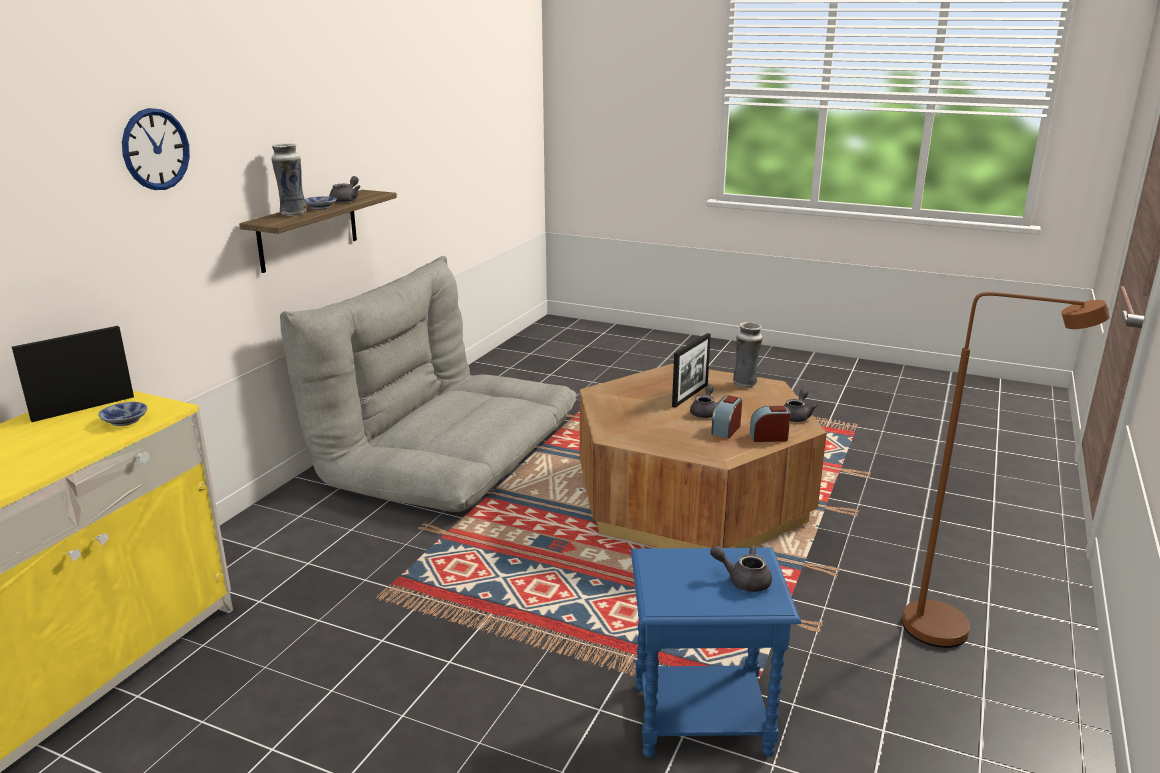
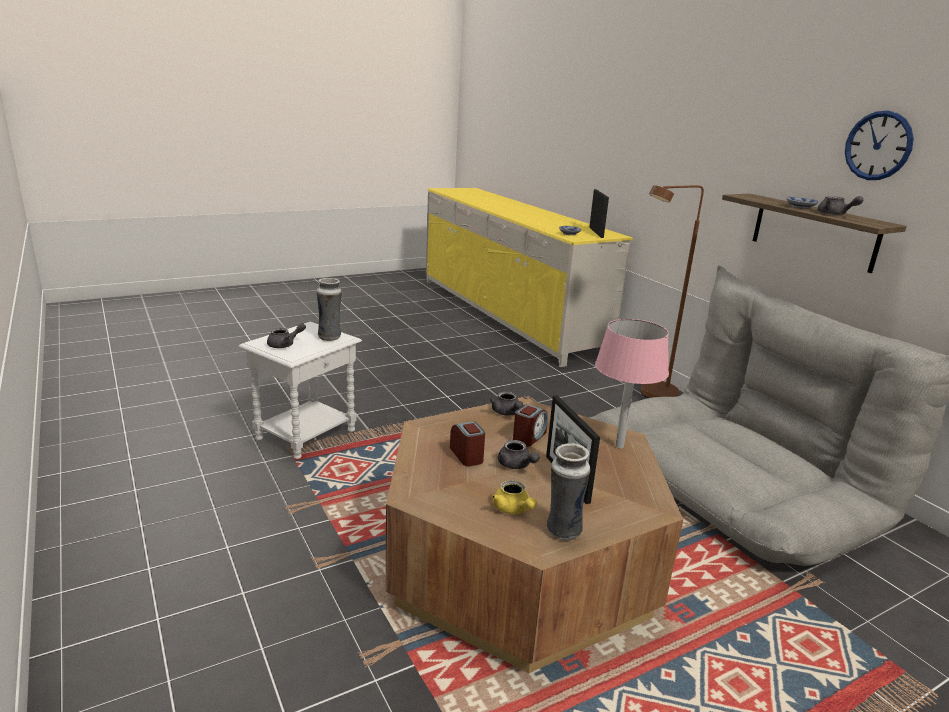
camera: 125 degrees right, 0 degrees up
wall clock [122,108,190,190] -> wall clock moved to [845,111,914,180]
vase [272,144,307,216] -> vase moved to [317,278,342,341]
blue side table [631,548,802,757] -> white side table [239,322,362,459]
alarm clock [750,406,791,442] -> alarm clock moved to [513,404,548,447]
grey teapot [784,389,817,422] -> grey teapot moved to [490,391,523,415]
brown floor lamp [902,292,1110,648] -> brown floor lamp moved to [641,185,704,398]
none -> yellow teapot [492,480,537,514]
none -> pink table lamp [595,319,669,449]

